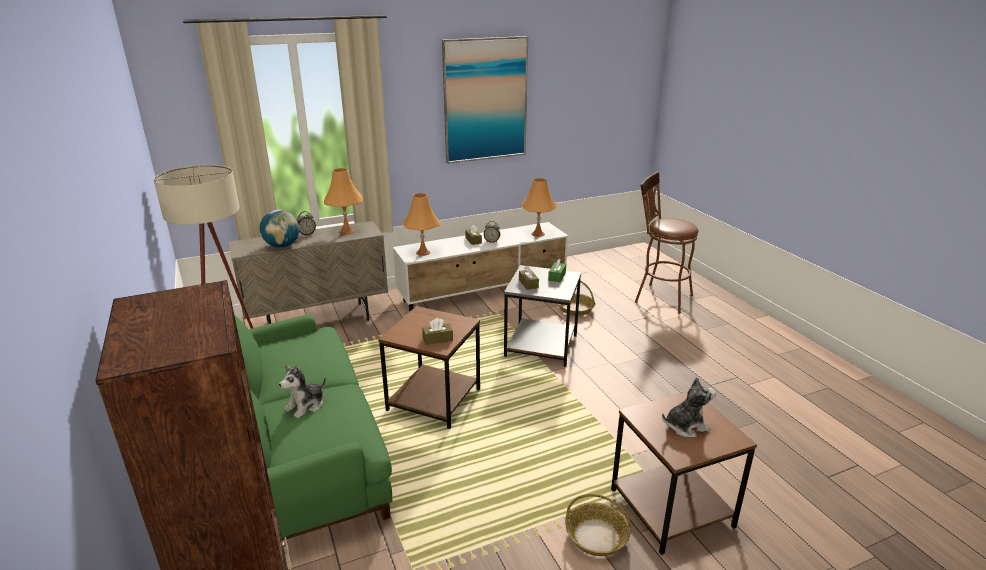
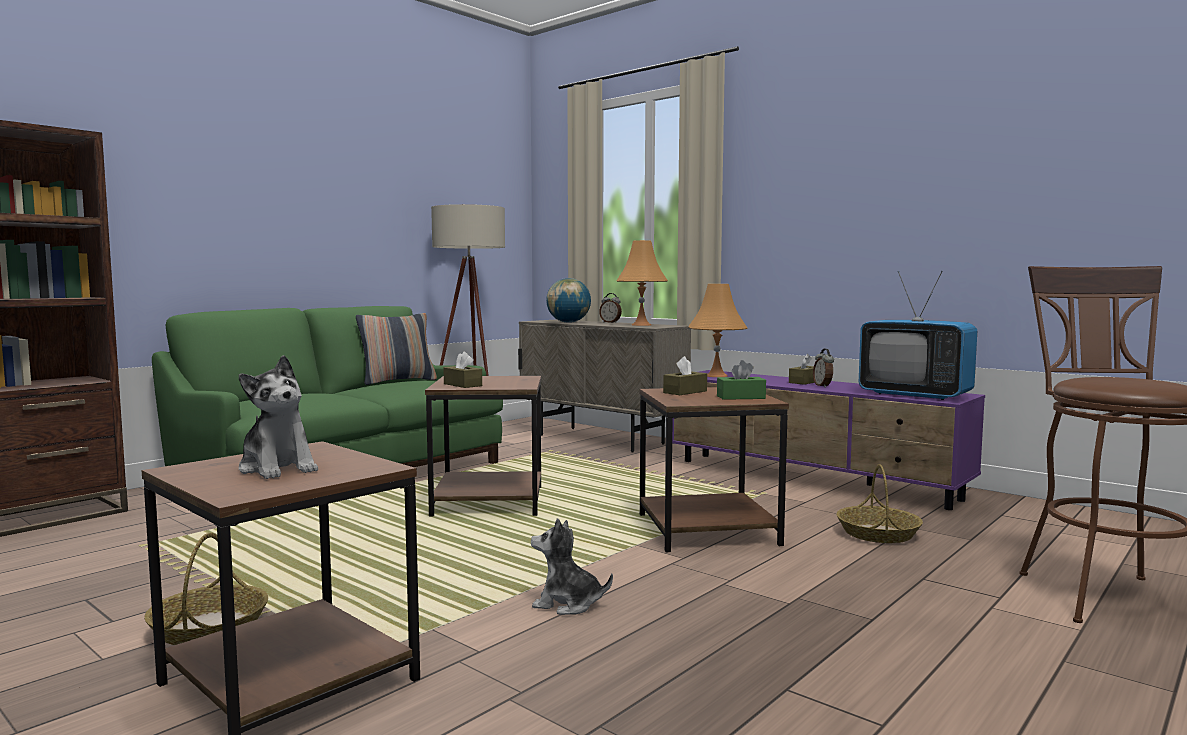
camera: 65 degrees right, 20 degrees down
plush toy [279,365,326,418] -> plush toy moved to [531,518,613,615]
white tv stand [393,222,568,311] -> purple tv stand [672,370,985,510]
picture [442,36,528,164] -> none
grey side table [504,265,581,367] -> brown side table [639,387,789,552]
orange table lamp [521,178,558,237] -> television [859,271,977,400]
none -> pillow [356,313,437,385]

